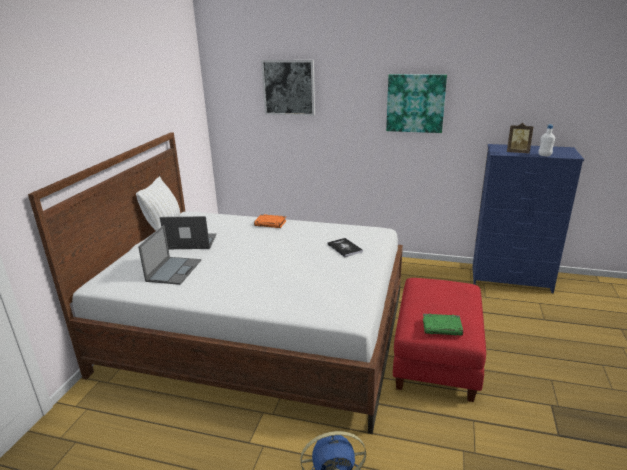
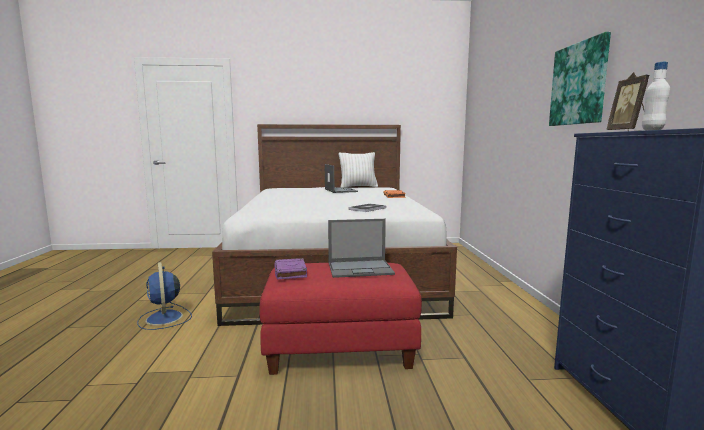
camera: 70 degrees right, 15 degrees down
laptop [138,225,201,285] -> laptop moved to [328,219,395,278]
picture [261,60,315,116] -> none
green book [423,314,463,336] -> purple book [274,258,307,279]

